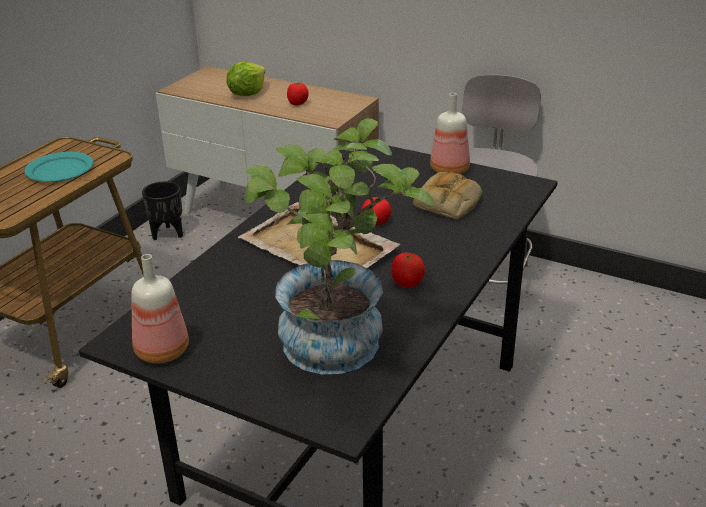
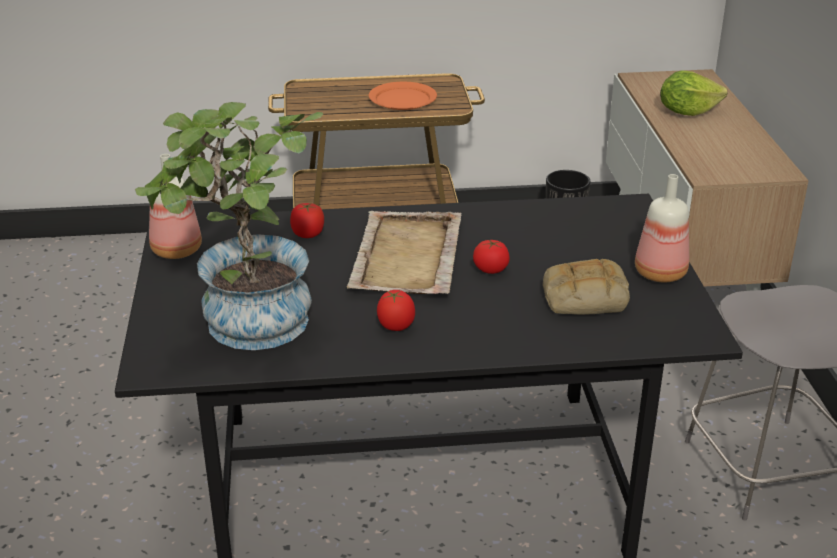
camera: 55 degrees right, 0 degrees up
turquoise plate [24,152,93,182] -> orange plate [369,82,437,110]
tomato [287,82,309,106] -> tomato moved to [290,203,324,238]

